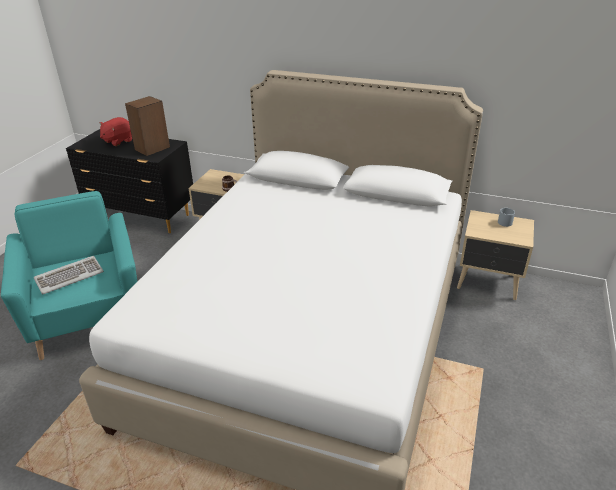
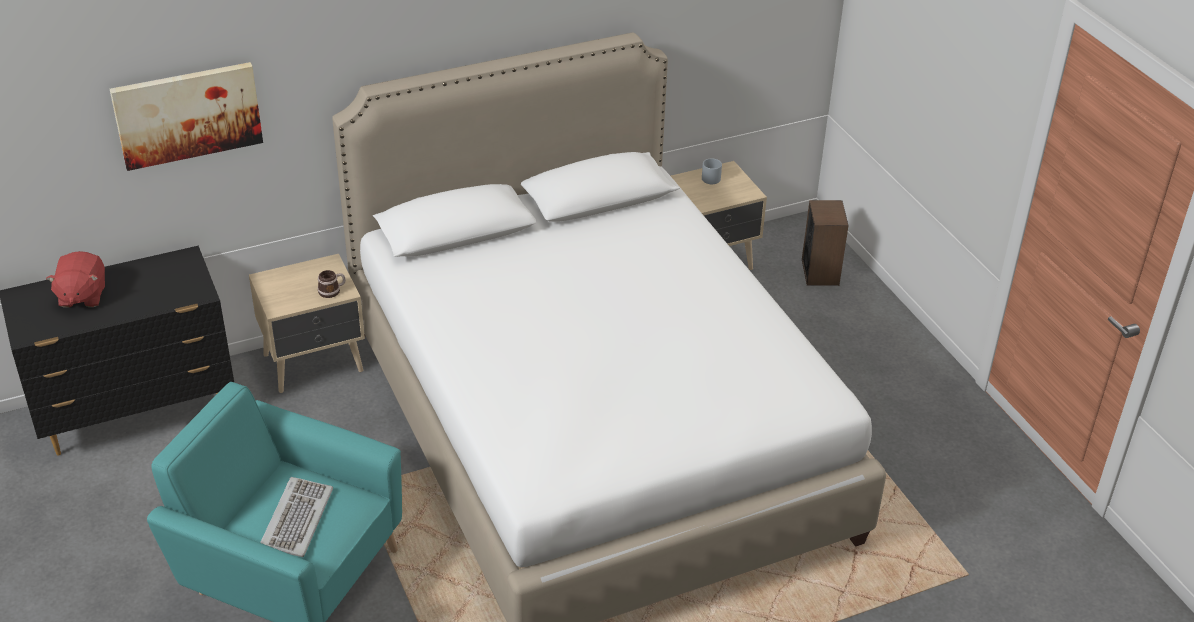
camera: 45 degrees left, 5 degrees up
speaker [125,96,170,156] -> speaker moved to [802,200,849,286]
none -> picture [110,62,263,171]

